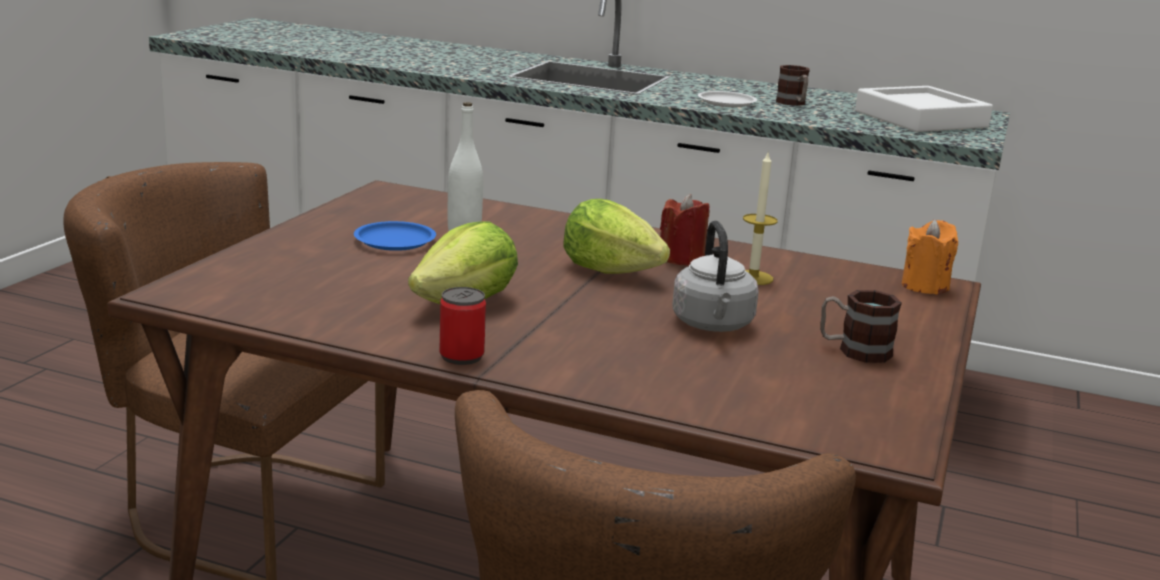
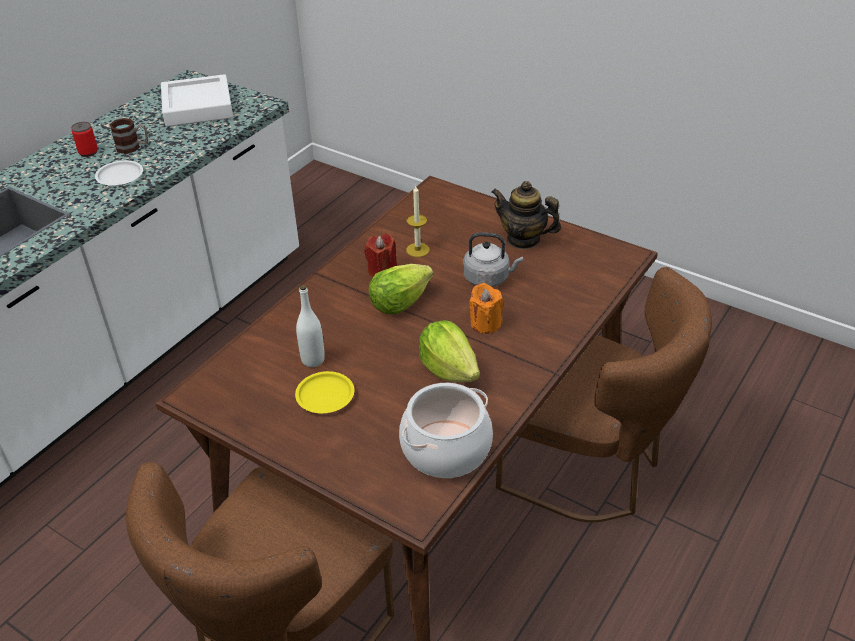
camera: 75 degrees left, 20 degrees up
blue plate [354,221,436,251] -> yellow plate [295,371,354,413]
can [440,287,486,365] -> can moved to [71,122,98,157]
mug [820,290,902,363] -> teapot [491,181,561,249]
orange candle [902,219,958,295] -> orange candle moved to [469,283,503,334]
none -> cooking pot [399,383,493,478]

